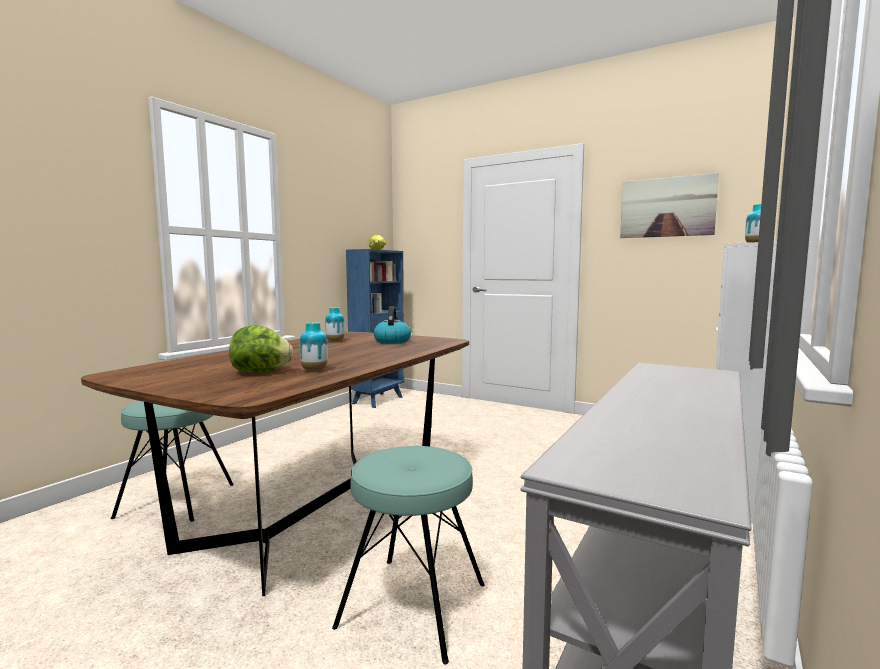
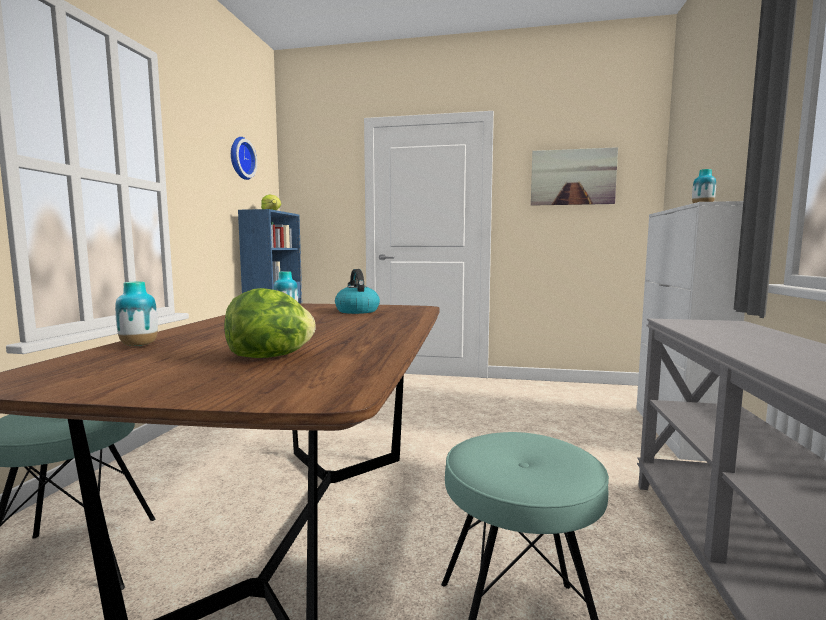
camera: 20 degrees left, 0 degrees up
vase [300,322,328,371] -> vase moved to [115,282,158,346]
none -> wall clock [231,137,257,180]

